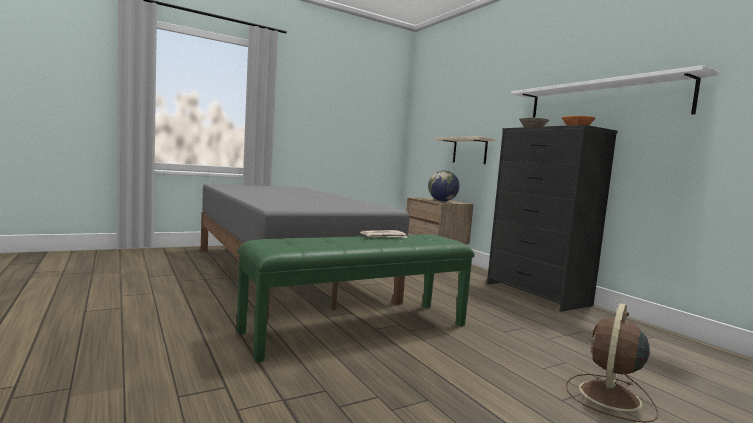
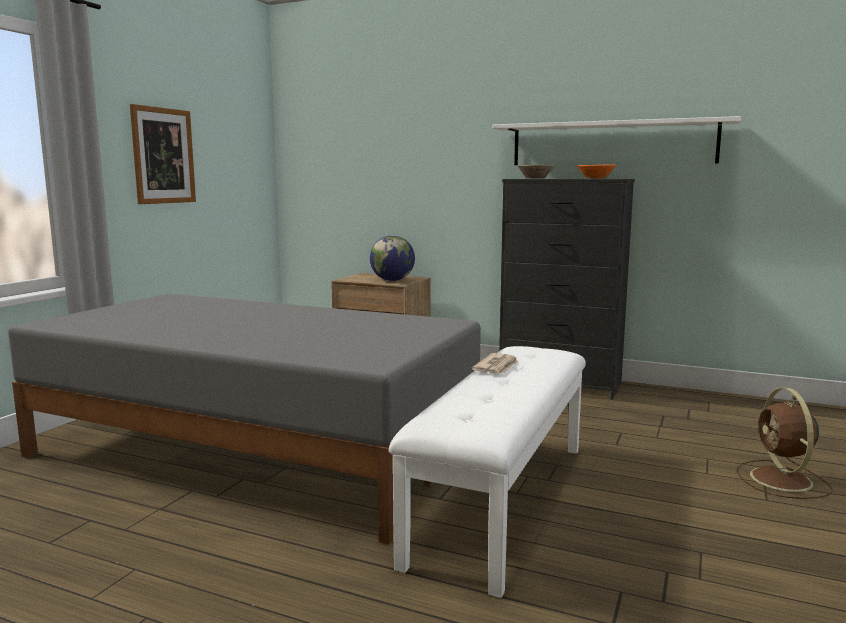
camera: 35 degrees left, 5 degrees up
green bench [237,234,475,362] -> white bench [389,346,586,598]
beige shelf [435,136,495,164] -> none
none -> picture [130,104,196,204]

